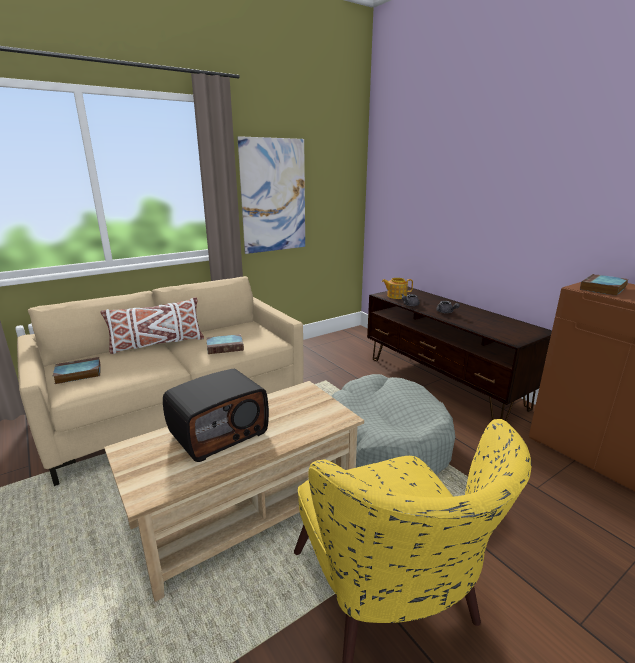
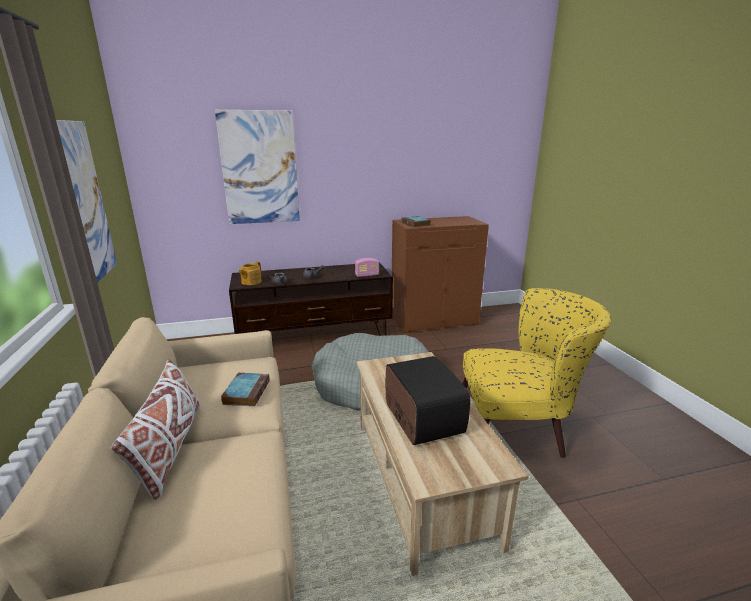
camera: 70 degrees left, 0 degrees up
book [53,357,100,384] -> none
none -> picture [215,110,300,224]
none -> radio [355,258,379,277]

